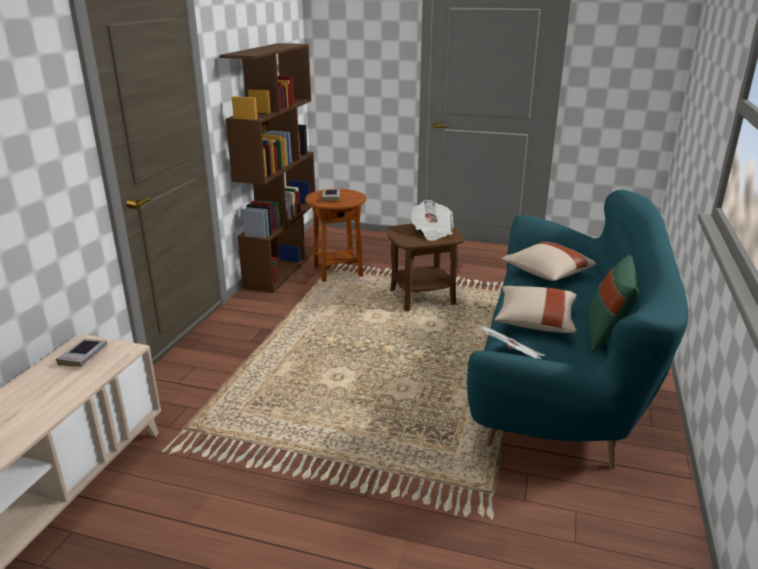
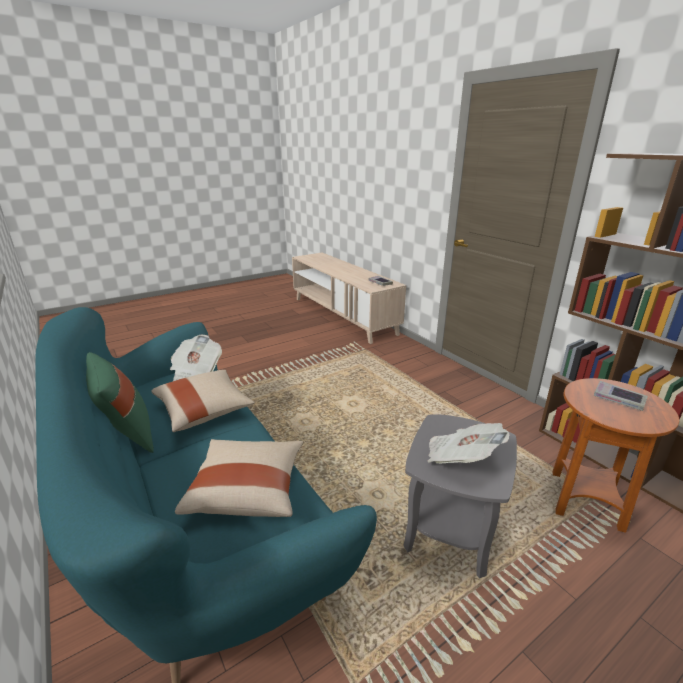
camera: 130 degrees right, 0 degrees up
brown side table [386,224,464,311] -> grey side table [403,414,517,579]

